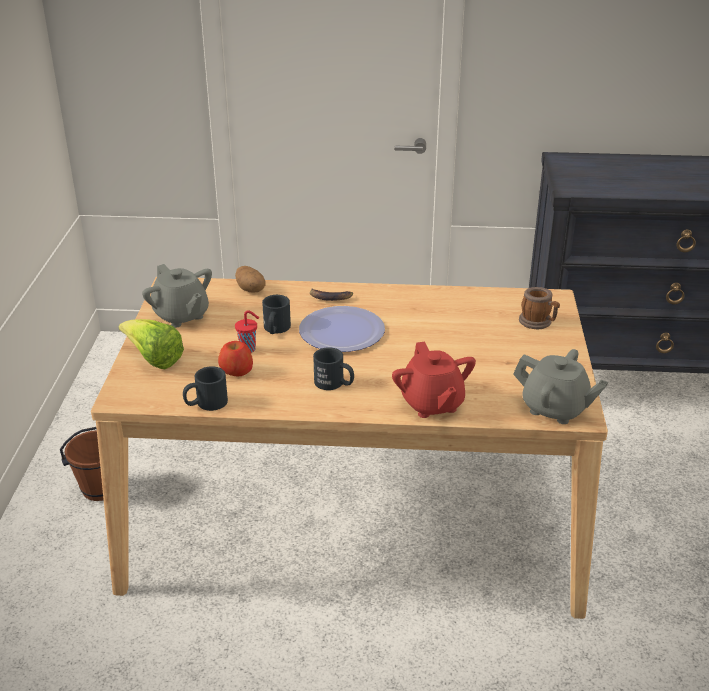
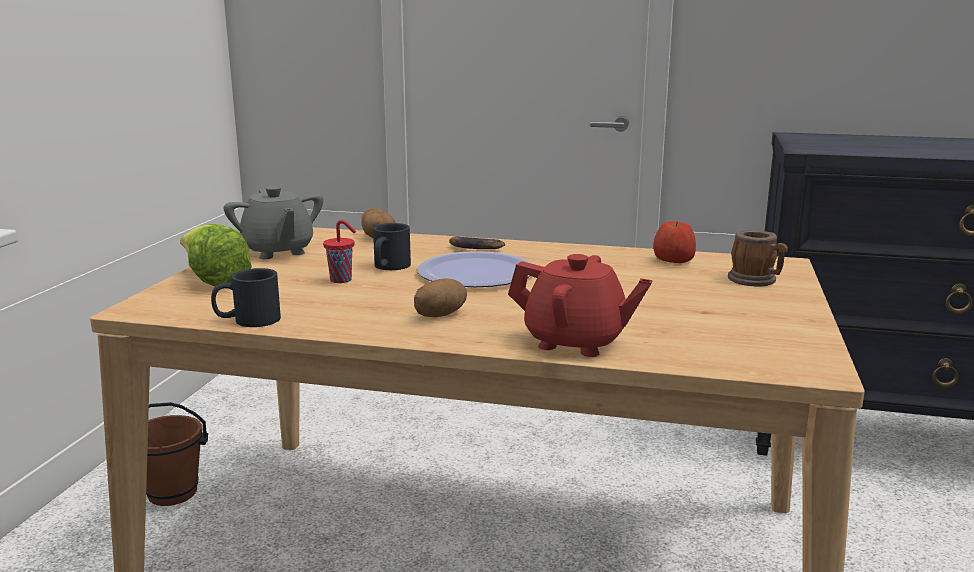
camera: 10 degrees right, 15 degrees down
apple [218,341,253,377] -> apple moved to [653,221,696,263]
black mug [313,347,354,390] -> potato [414,278,467,317]
red teapot [392,342,476,418] -> red teapot turned 60 degrees counterclockwise [508,254,653,357]
grey teapot [513,349,608,424] -> none

